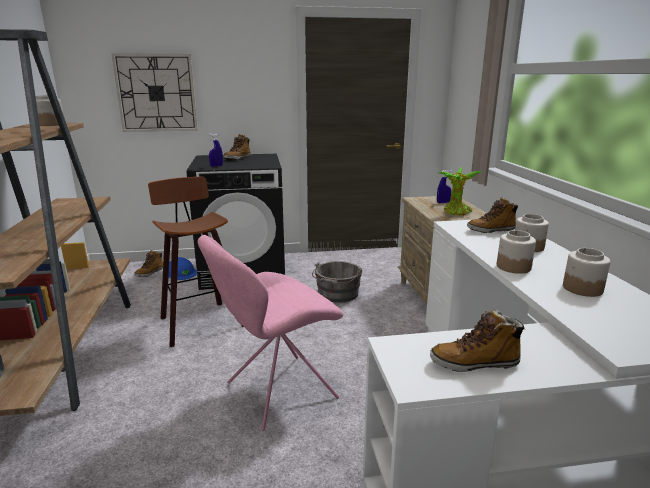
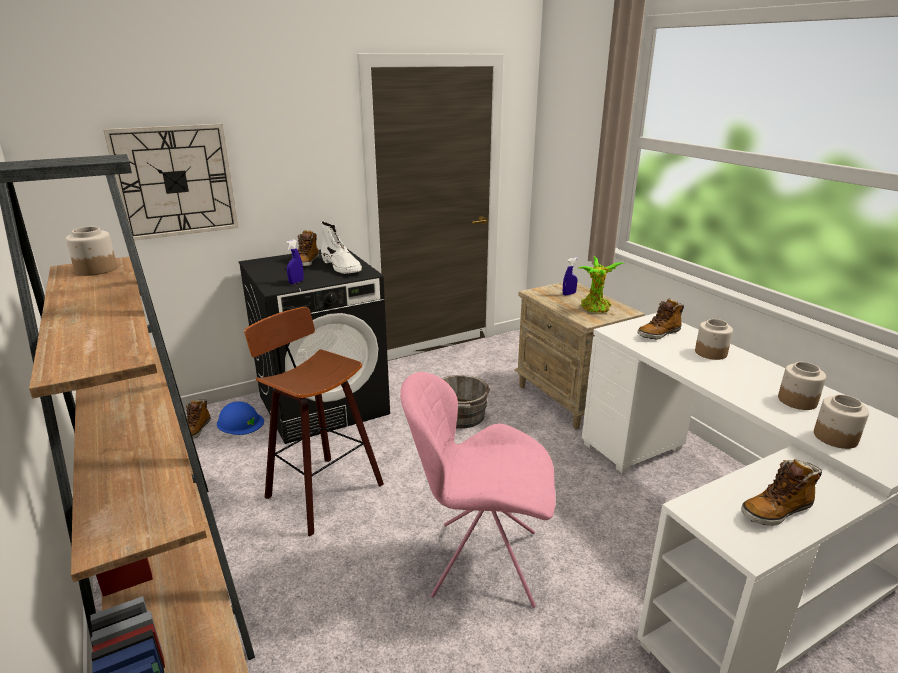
camera: 20 degrees left, 5 degrees up
pink chair [198,235,343,431] -> pink chair turned 60 degrees clockwise [400,372,556,608]
jar [497,230,536,274] -> jar moved to [814,394,869,449]
none -> white boot [320,221,362,274]

